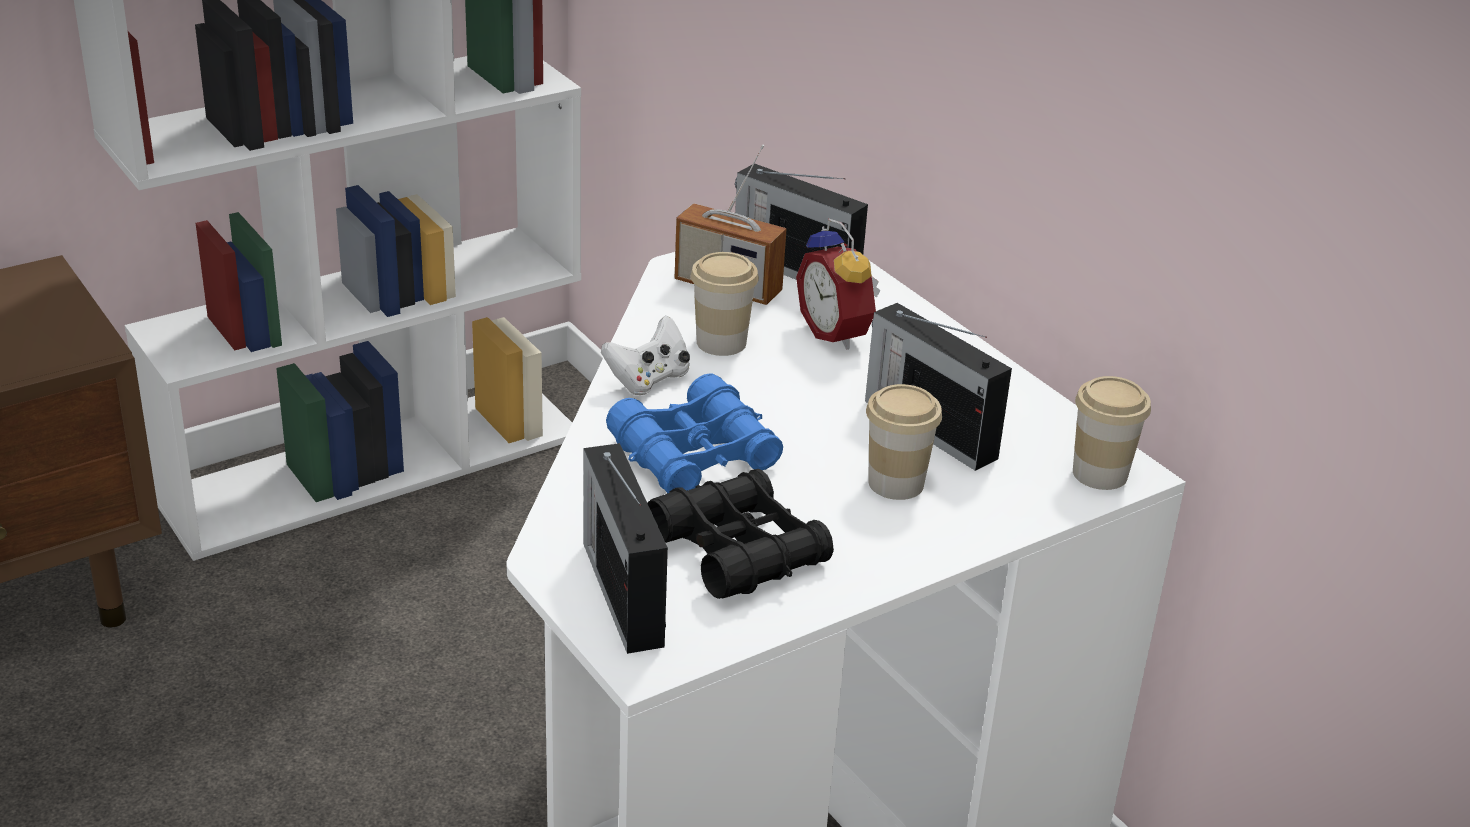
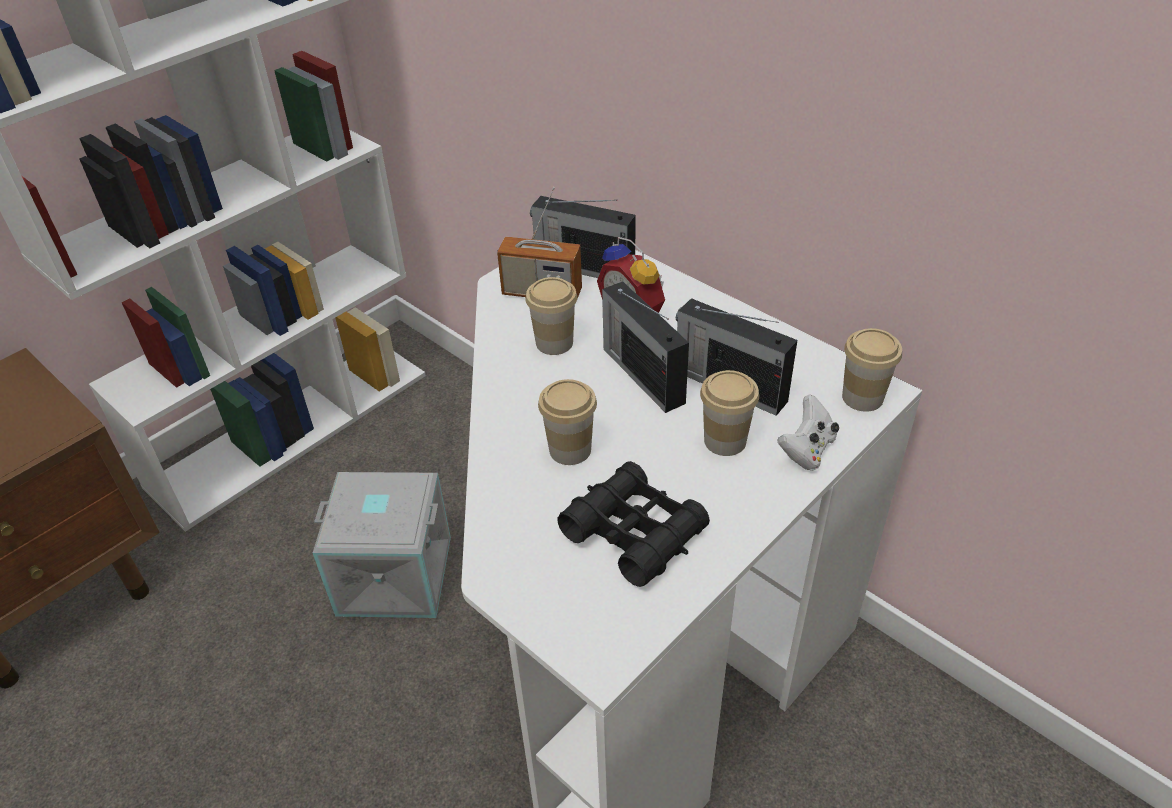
camera: 10 degrees left, 10 degrees up
radio [584,443,668,654] -> radio moved to [602,281,689,413]
white game controller [601,315,690,395] -> white game controller moved to [777,395,839,471]
blue binoculars [606,374,783,493] -> cup [538,379,597,465]
none -> grey storage box [313,472,451,618]

